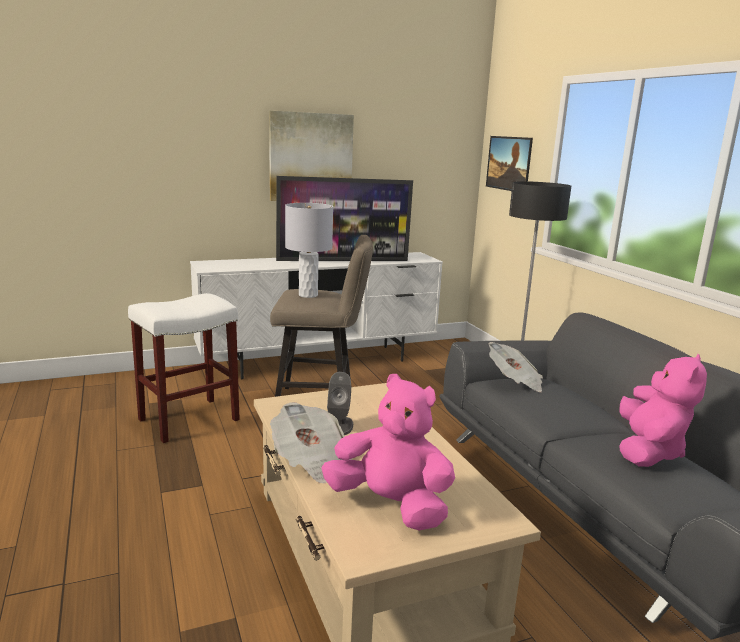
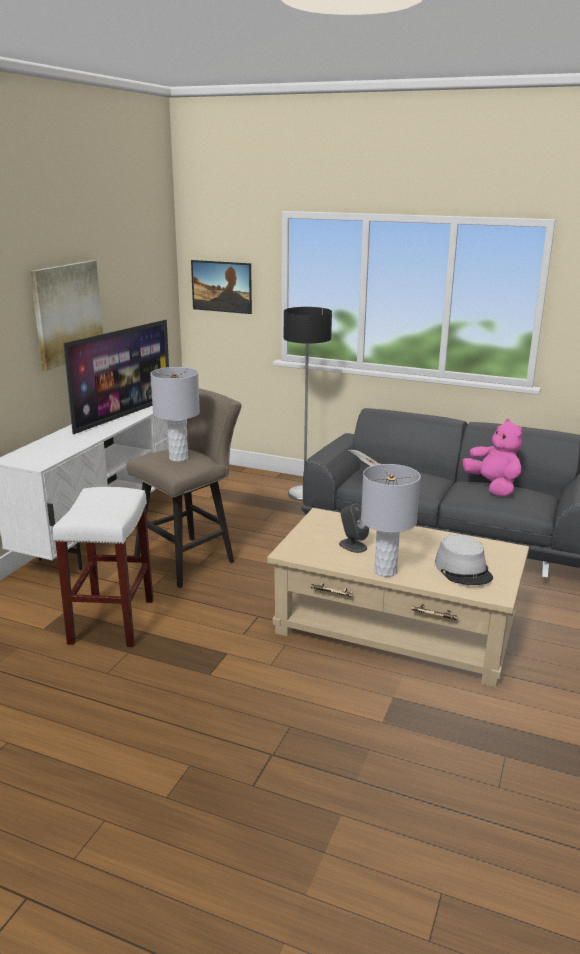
camera: 45 degrees left, 5 degrees up
newspaper [270,402,353,483] -> grey table lamp [361,464,421,577]
pink plush toy [321,374,455,530] -> grey hat [435,534,493,585]

